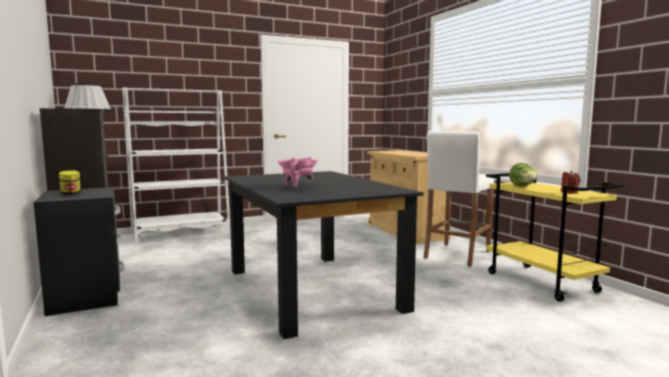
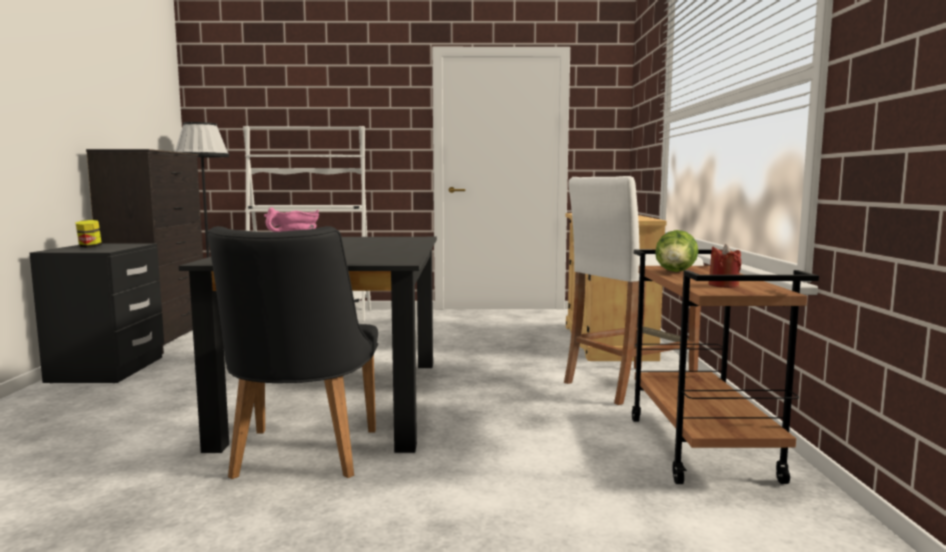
camera: 25 degrees right, 0 degrees up
yellow cart [486,173,623,302] -> brown cart [632,250,819,484]
none -> black chair [208,226,378,479]

